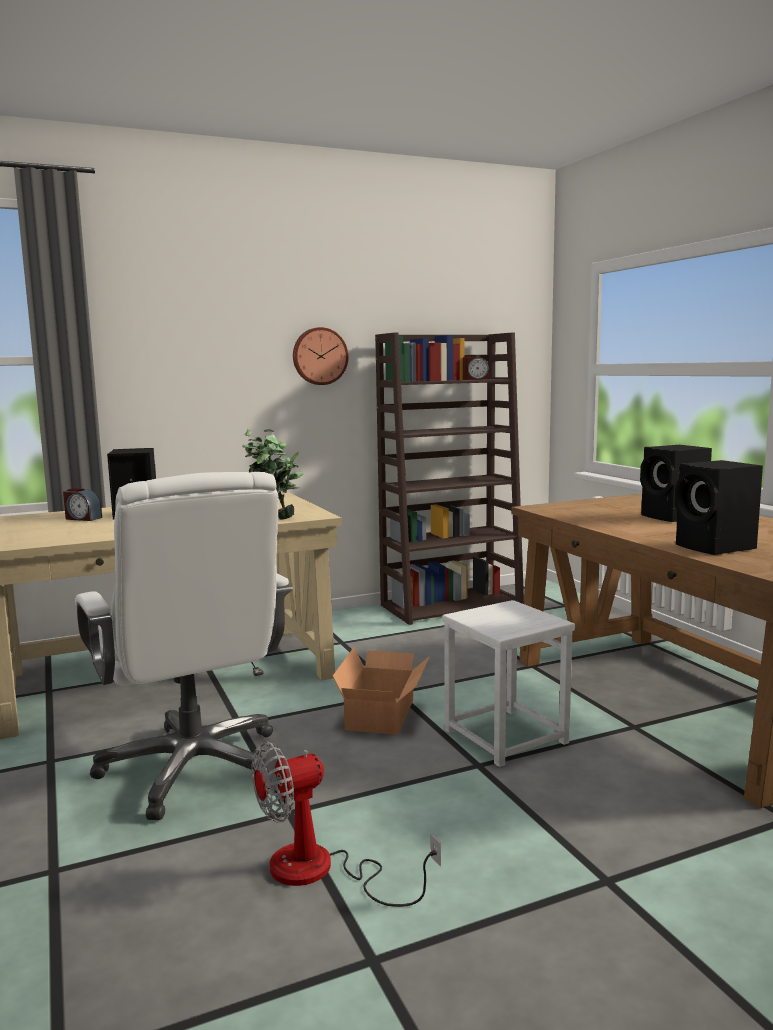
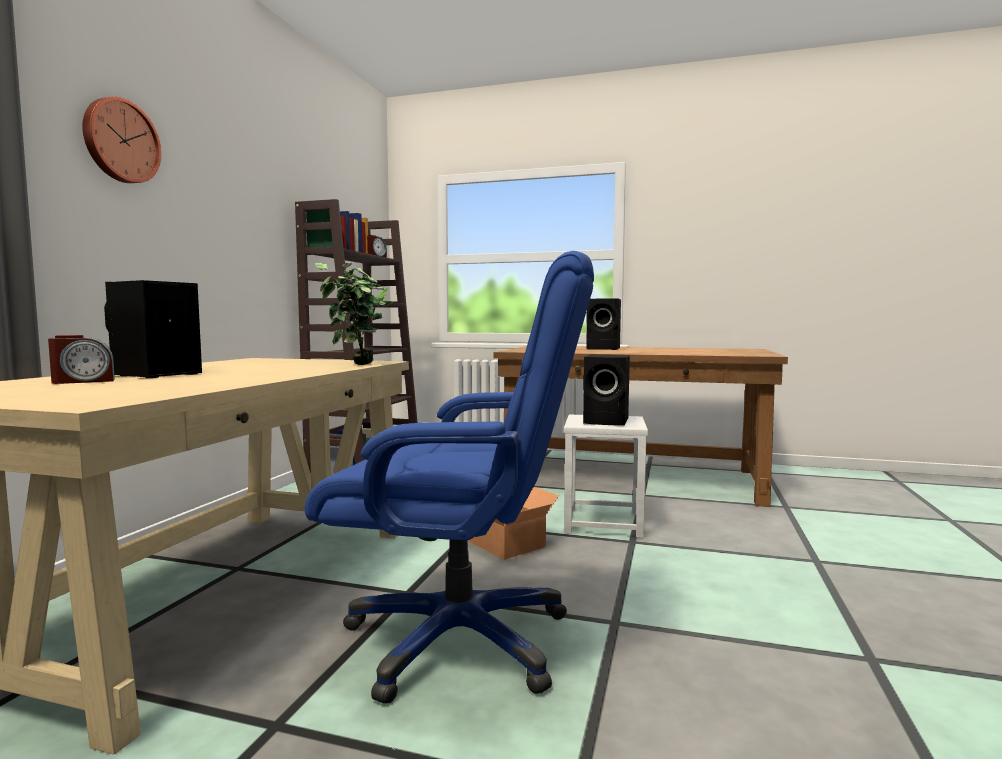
camera: 50 degrees left, 5 degrees down
white office chair [75,472,293,820] -> blue office chair [305,251,594,704]
fan [251,741,441,907] -> none
wall clock [293,327,348,385] -> wall clock moved to [82,96,161,183]
black speaker [675,460,763,555] -> black speaker moved to [583,355,630,426]

